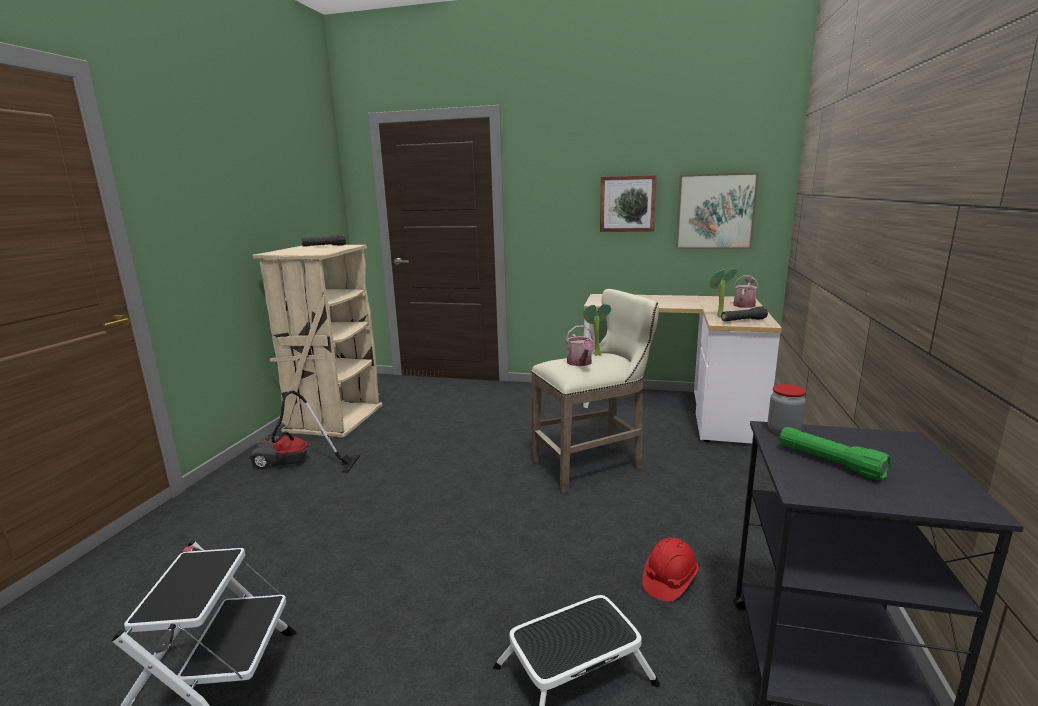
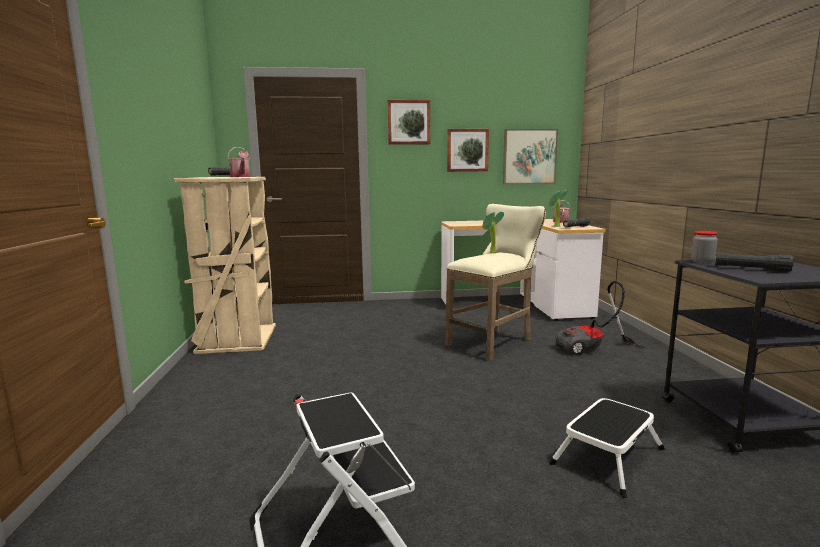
camera: 20 degrees left, 5 degrees down
vacuum cleaner [249,391,360,473] -> vacuum cleaner moved to [555,281,645,355]
watering can [565,325,595,366] -> watering can moved to [227,147,251,177]
red hard hat [642,537,699,602] -> none
green flashlight [779,427,892,480] -> black flashlight [715,253,794,272]
none -> picture [387,100,430,145]

